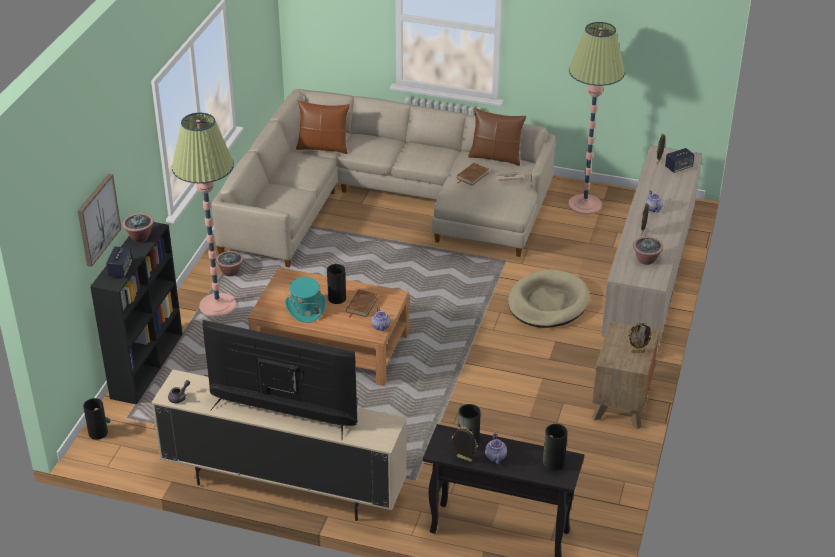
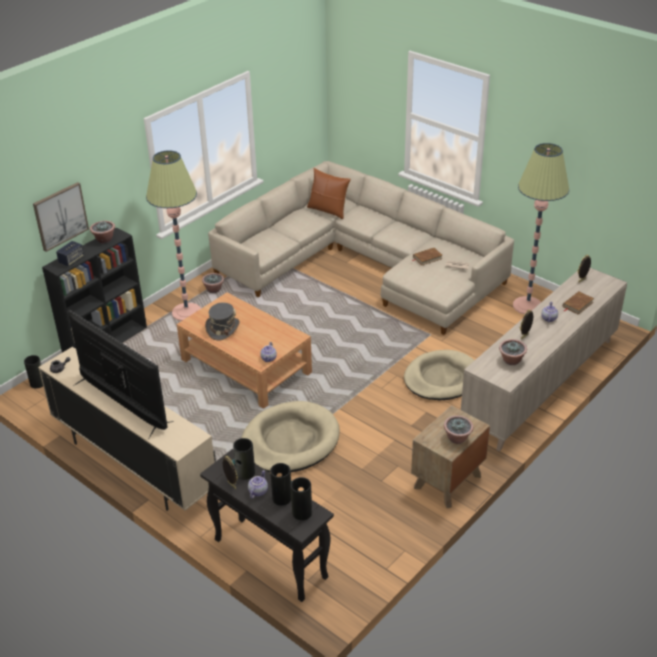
camera: 25 degrees right, 0 degrees up
turquoise hat [285,277,326,323] -> grey hat [205,302,240,341]
vase [327,264,346,304] -> vase moved to [270,463,292,506]
brown book [346,289,378,317] -> brown book moved to [563,291,594,315]
brown pillow [468,108,526,166] -> none
picture frame [627,322,653,353] -> potted plant [444,415,474,444]
speaker [665,148,694,173] -> none
none -> beige dog bed [241,401,340,472]

